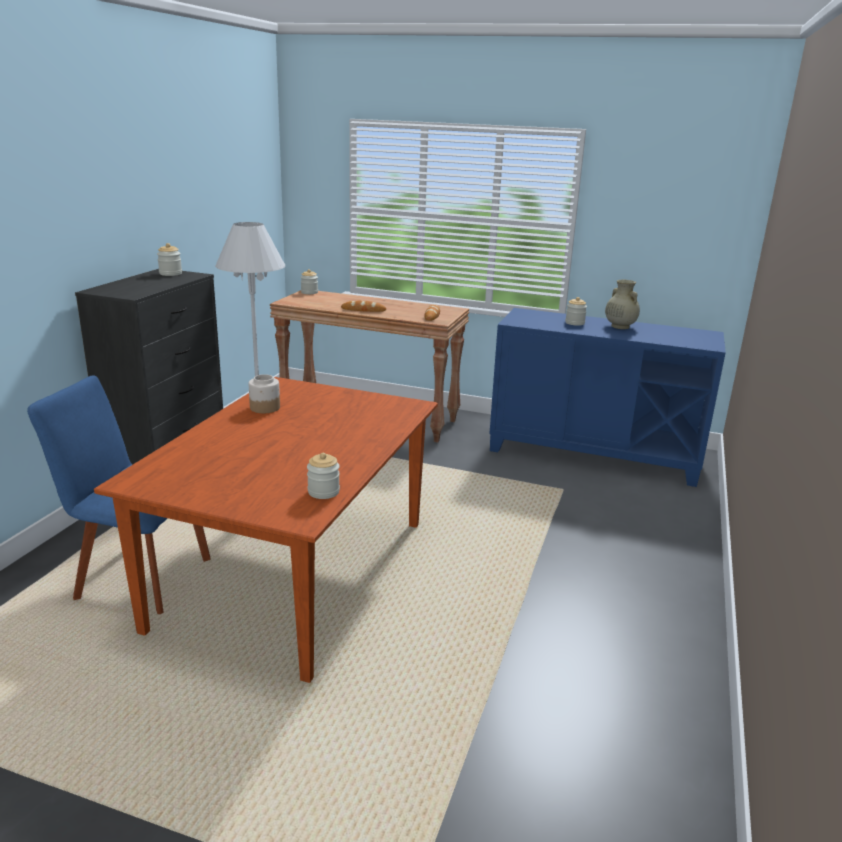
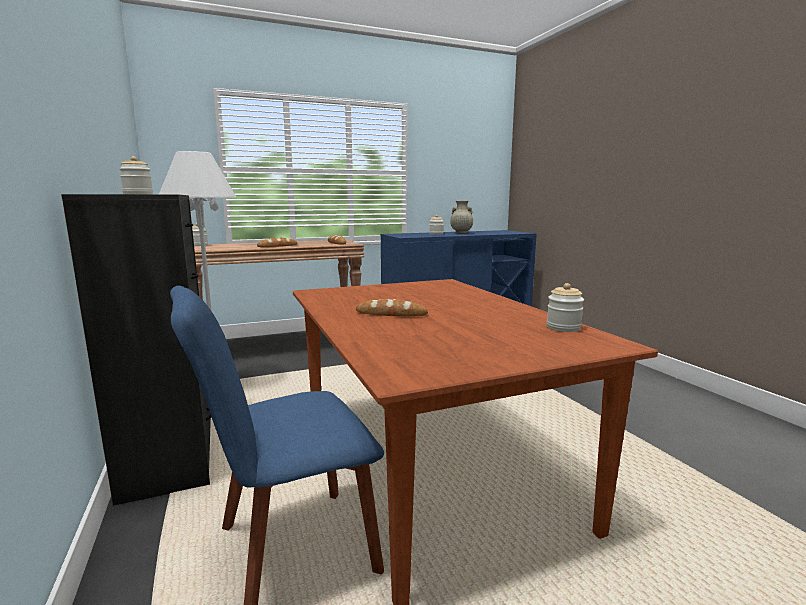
camera: 40 degrees left, 10 degrees down
jar [249,374,280,413] -> none
none -> bread [356,299,428,317]

